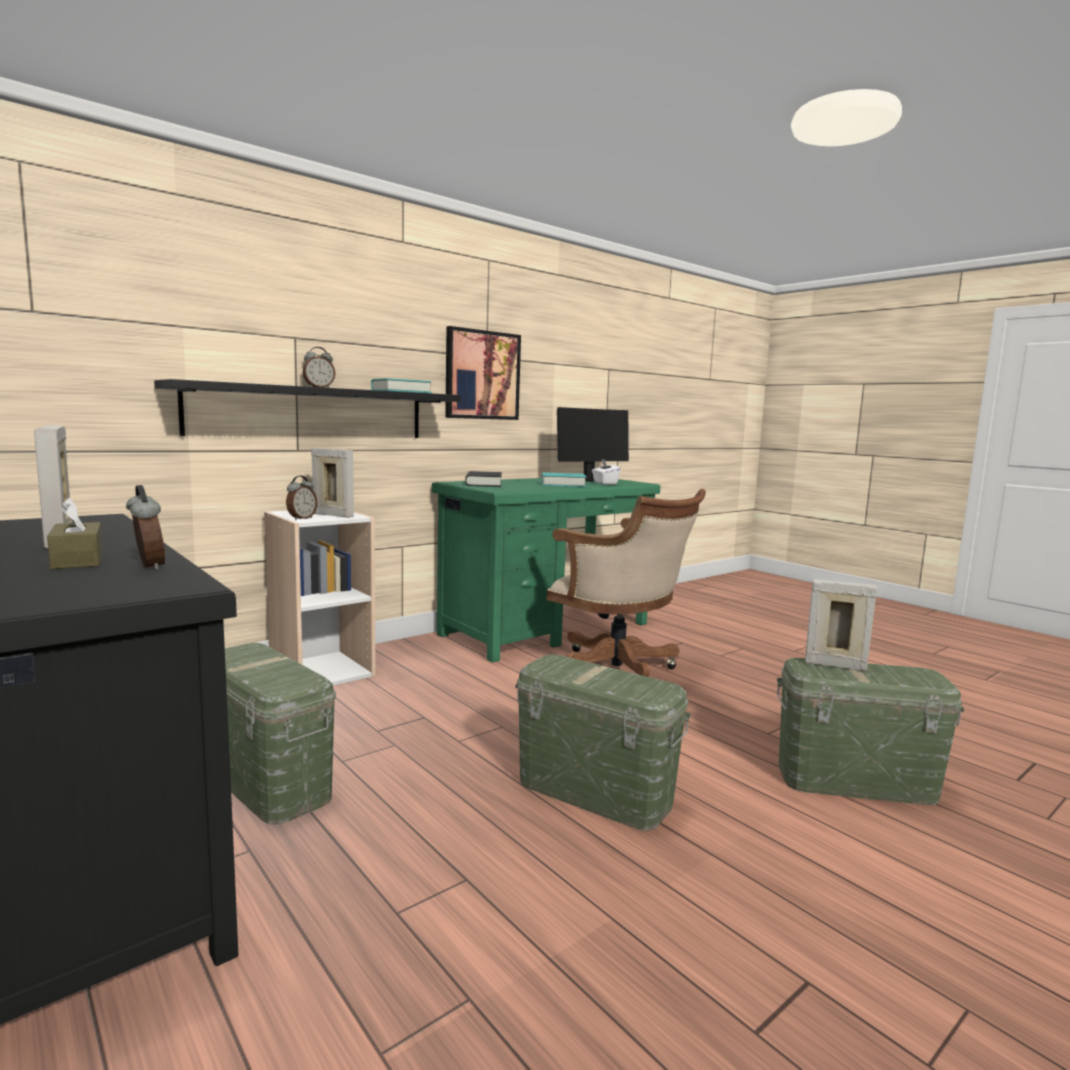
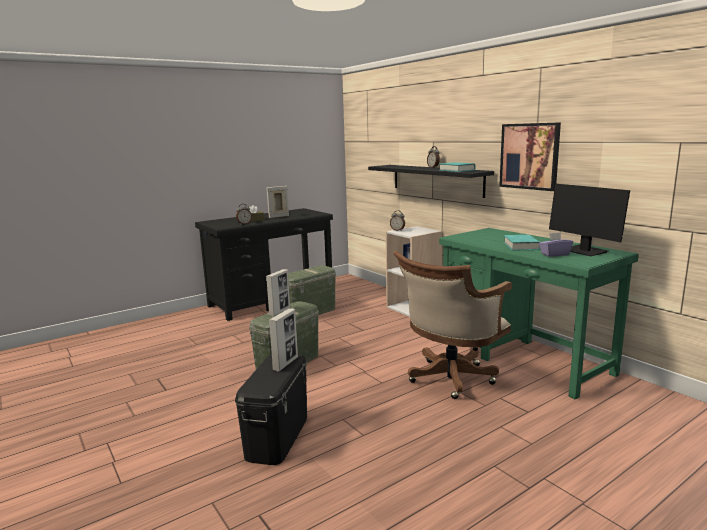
camera: 95 degrees right, 5 degrees up
picture frame [311,448,354,518] -> picture frame moved to [266,269,290,316]
black book [465,471,502,487] -> none
white tissue box [592,459,620,485] -> purple tissue box [539,232,573,257]
green storage box [777,658,964,805] -> black storage box [235,353,307,465]

